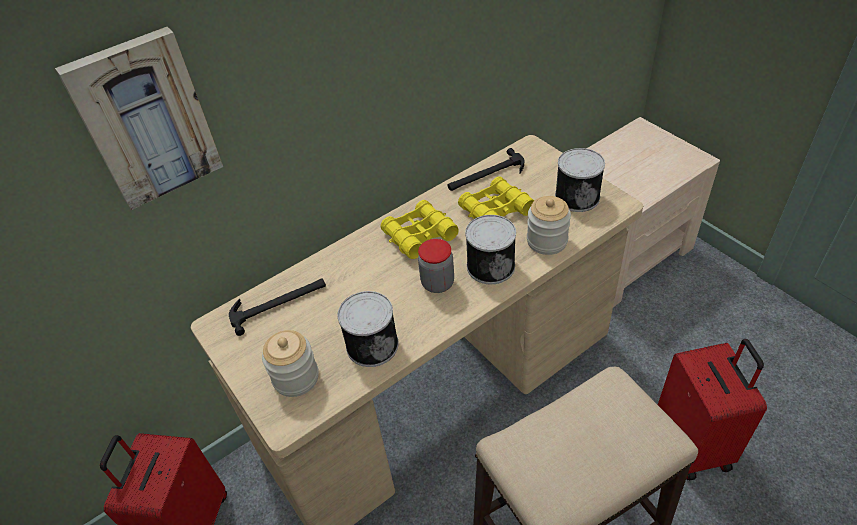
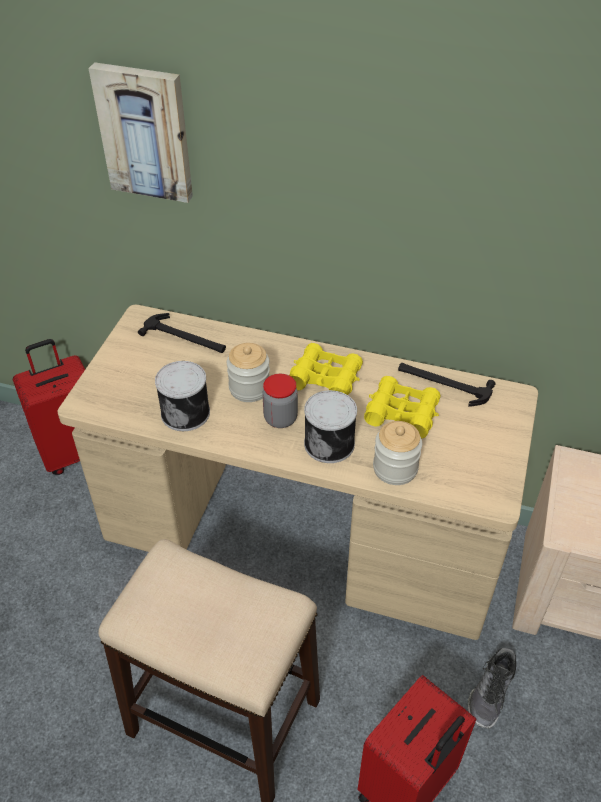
camera: 50 degrees right, 0 degrees up
jar [262,330,319,397] -> jar moved to [227,343,270,402]
can [555,148,605,212] -> none
none -> shoe [468,648,516,729]

